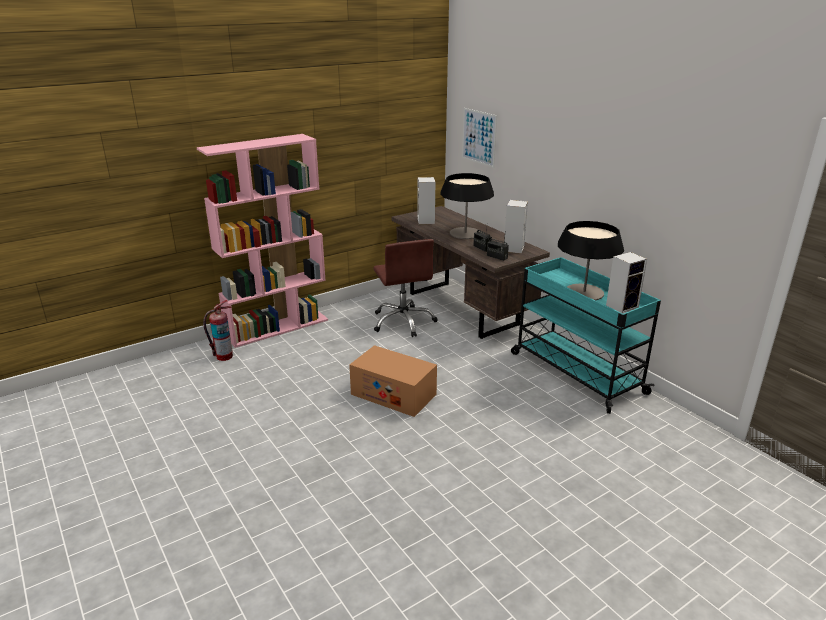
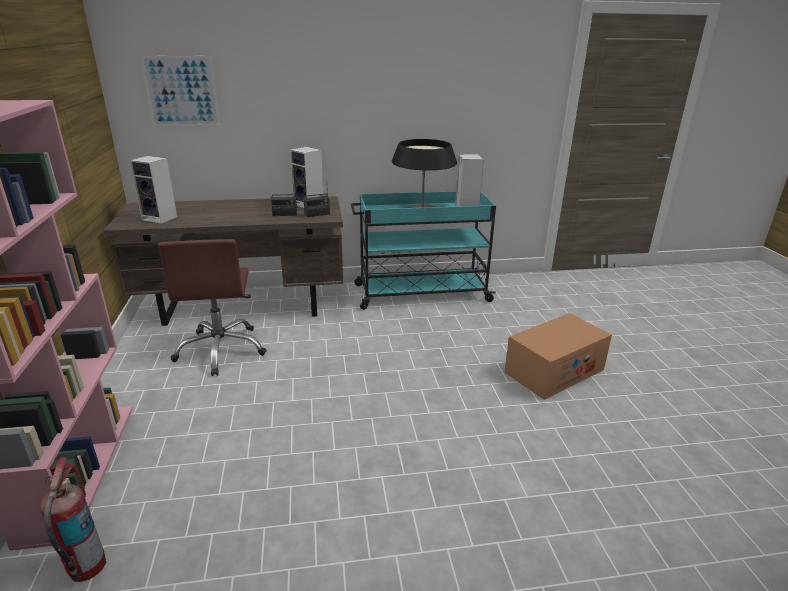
camera: 65 degrees left, 0 degrees up
cardboard box [349,345,437,417] -> cardboard box moved to [504,313,612,400]
brown office chair [373,239,437,337] -> brown office chair turned 75 degrees clockwise [158,239,267,376]
table lamp [440,173,494,239] -> none

